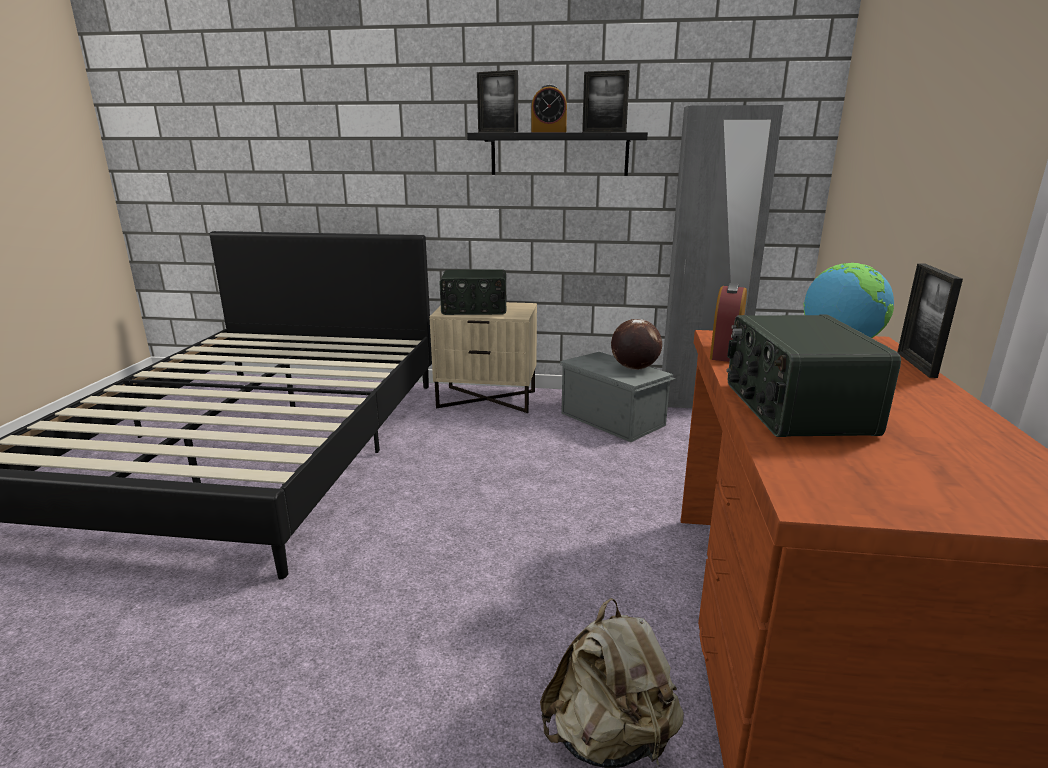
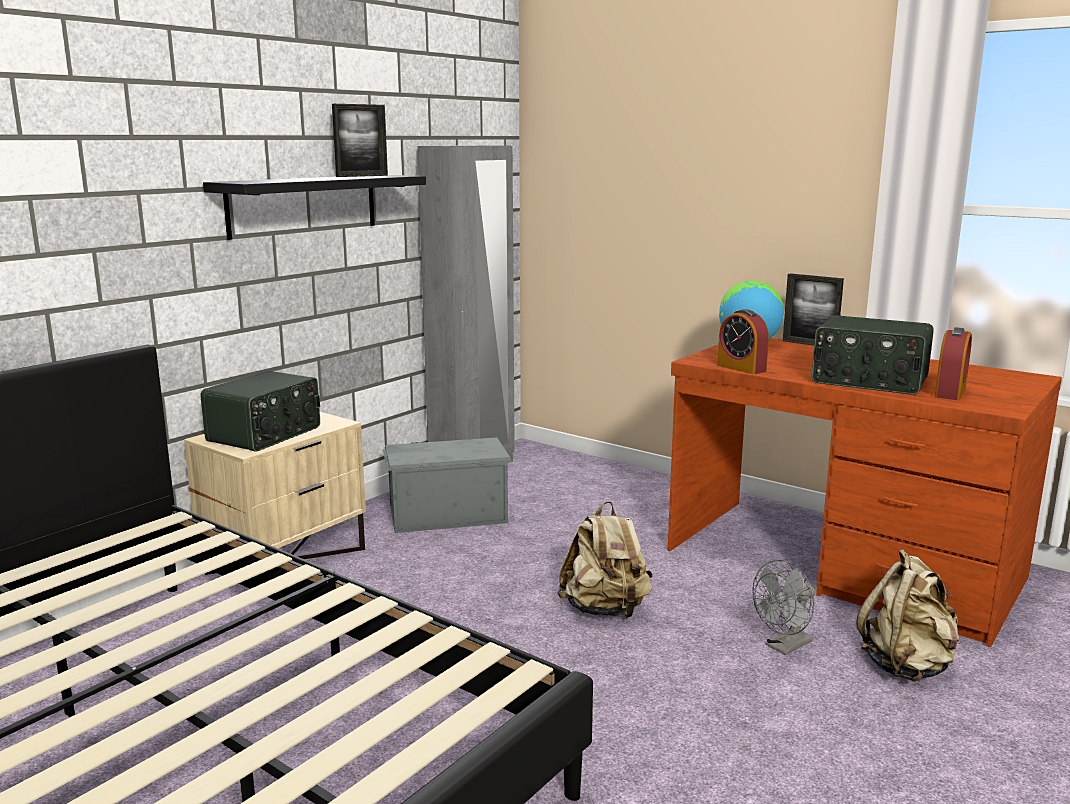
camera: 60 degrees left, 5 degrees down
picture frame [477,70,518,133] -> none
alarm clock [532,84,567,132] -> alarm clock moved to [935,327,972,400]
globe [611,319,662,370] -> none
none -> beige backpack [557,501,653,618]
none -> grey fan [752,560,816,655]

